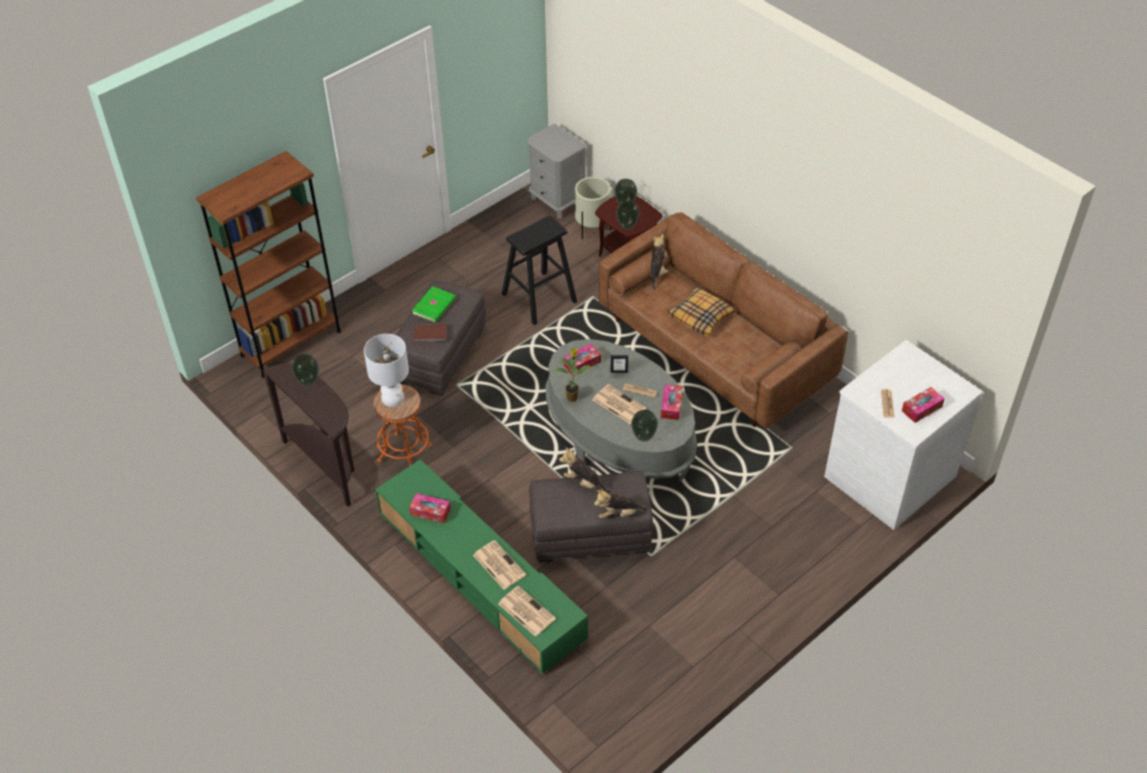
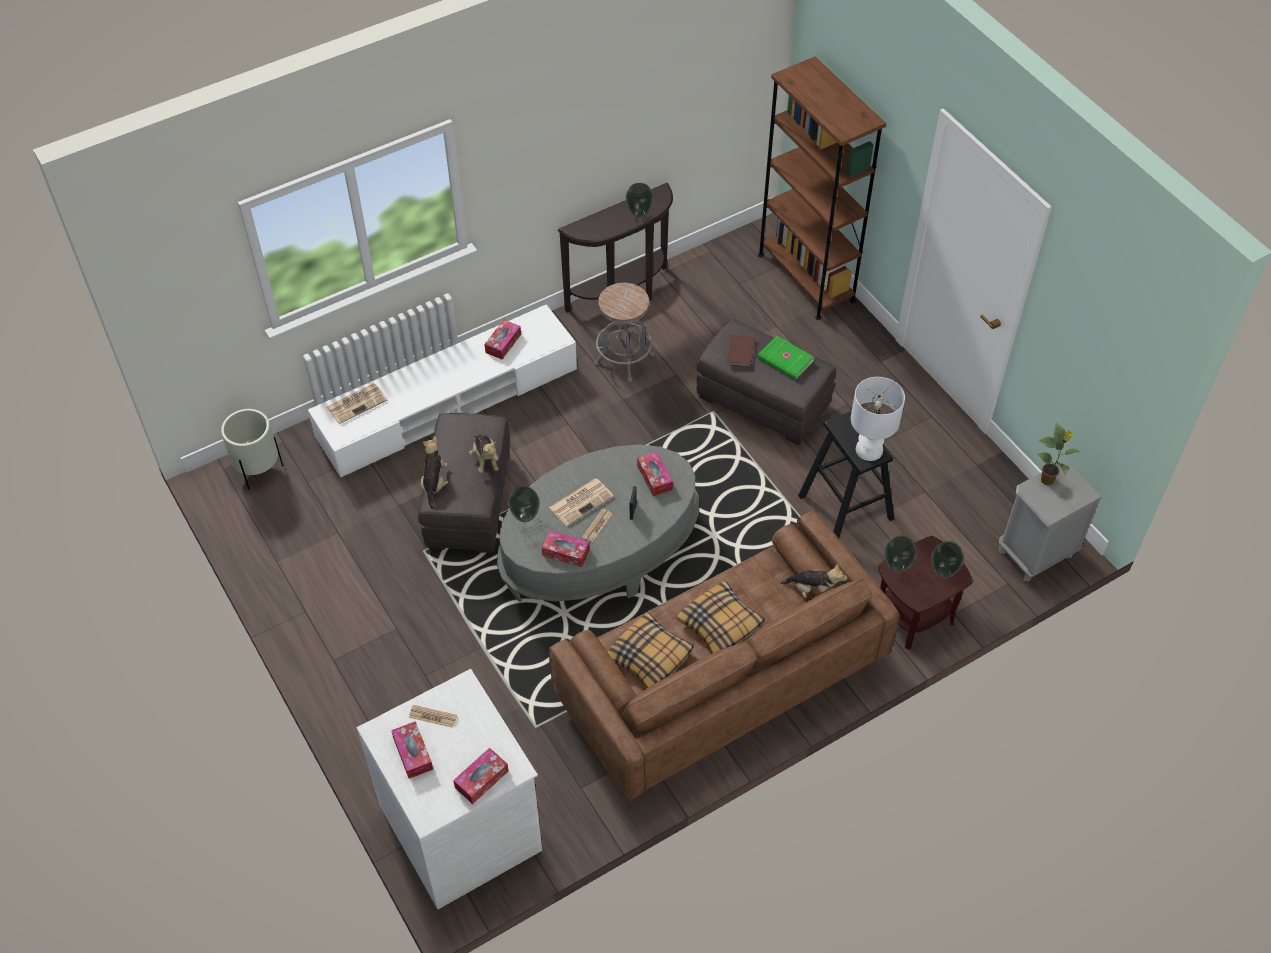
camera: 100 degrees right, 5 degrees up
white table lamp [364,334,409,407] -> white table lamp moved to [851,377,905,461]
orange stool [373,384,432,466] -> grey stool [594,283,654,382]
green tv stand [375,459,588,674] -> white tv stand [308,305,577,477]
newspaper [473,540,526,590] -> none
potted plant [553,348,593,402] -> potted plant moved to [1037,423,1081,485]
plush toy [559,448,611,493] -> plush toy turned 120 degrees clockwise [469,435,499,473]
beige planter [575,177,611,240] -> beige planter moved to [221,409,283,489]
none -> tissue box [453,748,509,804]
none -> pillow [608,612,694,689]

